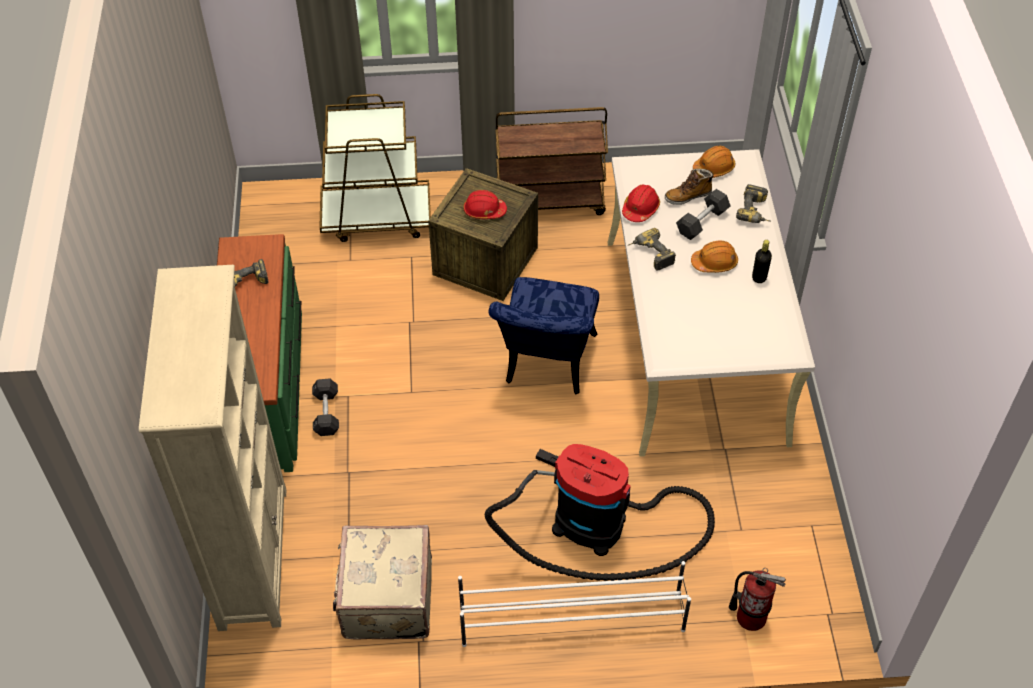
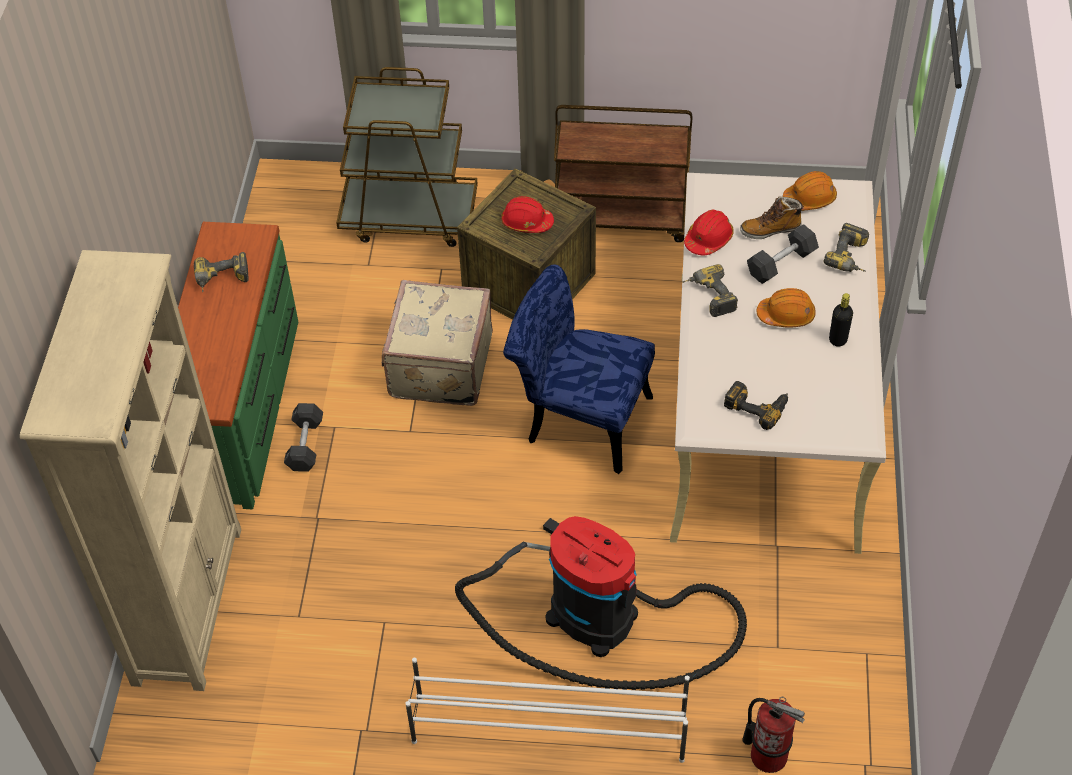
camera: 10 degrees right, 0 degrees up
beige suitcase [333,525,432,640] -> beige suitcase moved to [382,280,493,406]
blue chair [488,277,599,394] -> blue chair turned 90 degrees clockwise [503,264,655,474]
none -> power drill [724,381,788,430]

